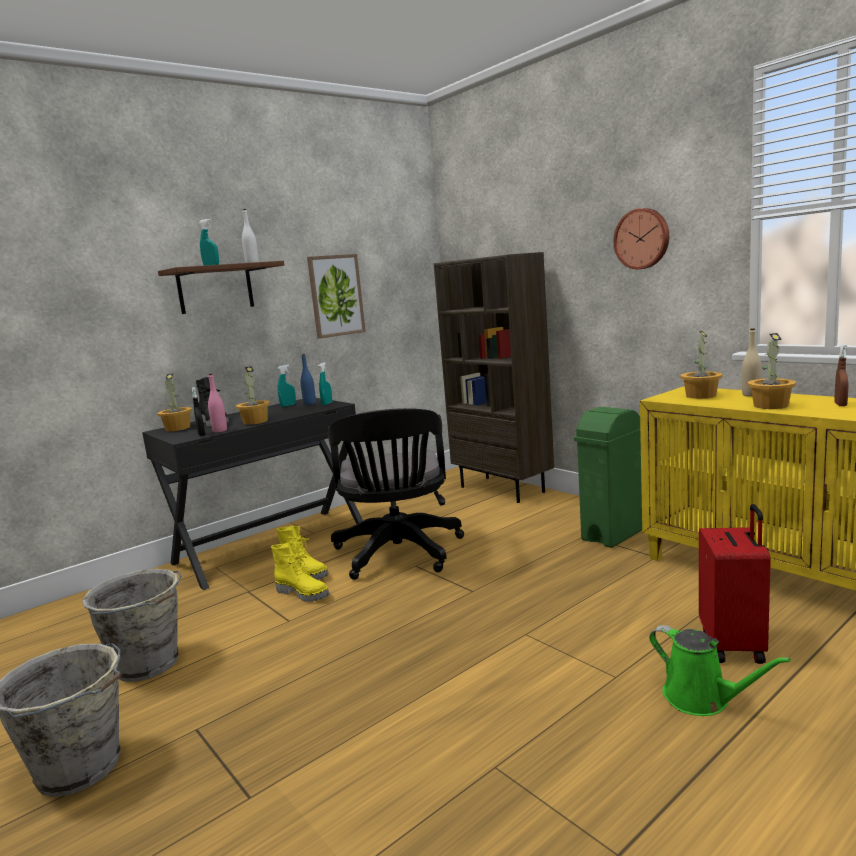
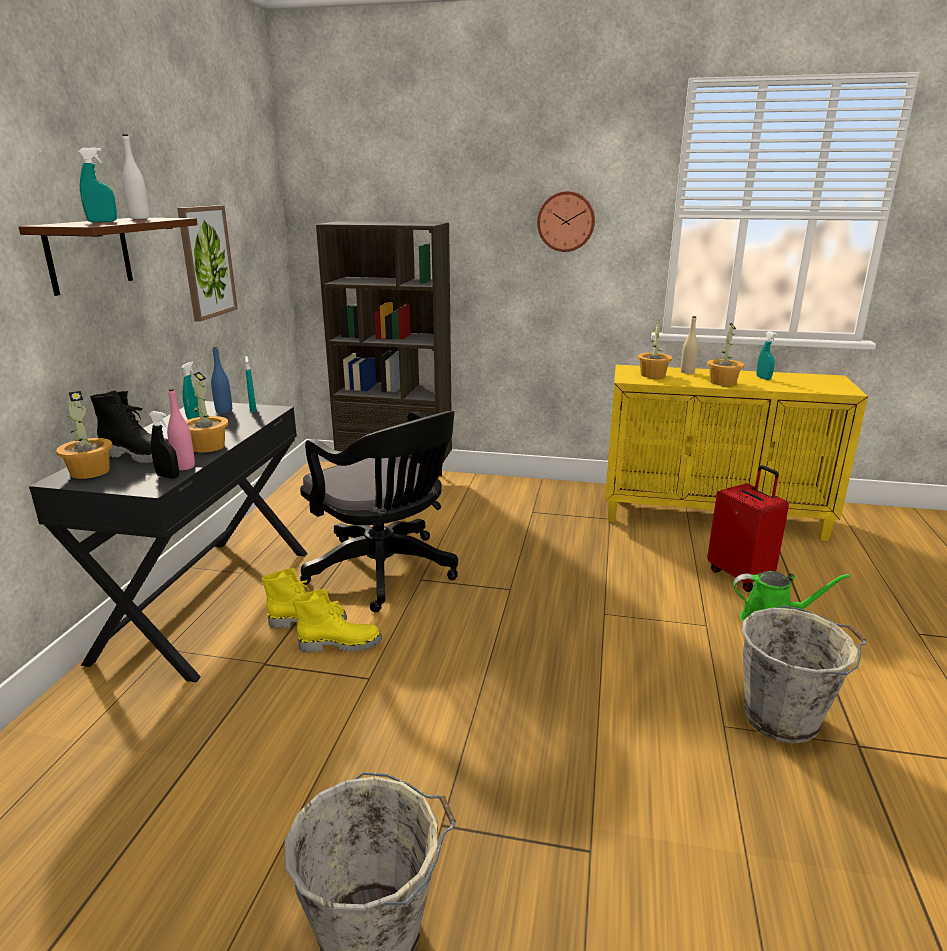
camera: 40 degrees left, 10 degrees up
grey bucket [82,569,182,682] -> grey bucket moved to [742,605,866,744]
green trash can [574,407,642,548] -> none
brown spray bottle [834,344,848,406] -> turquoise spray bottle [756,331,777,380]

